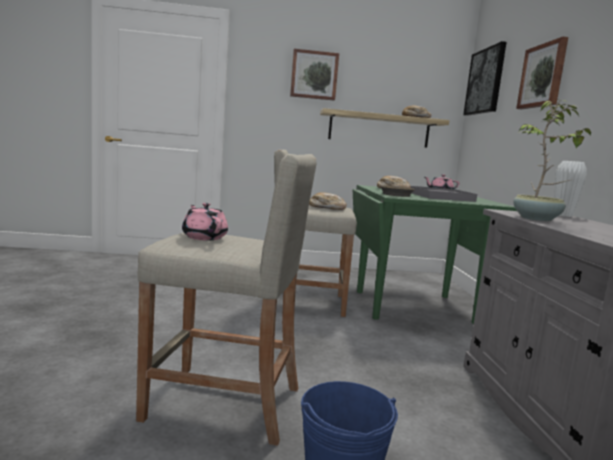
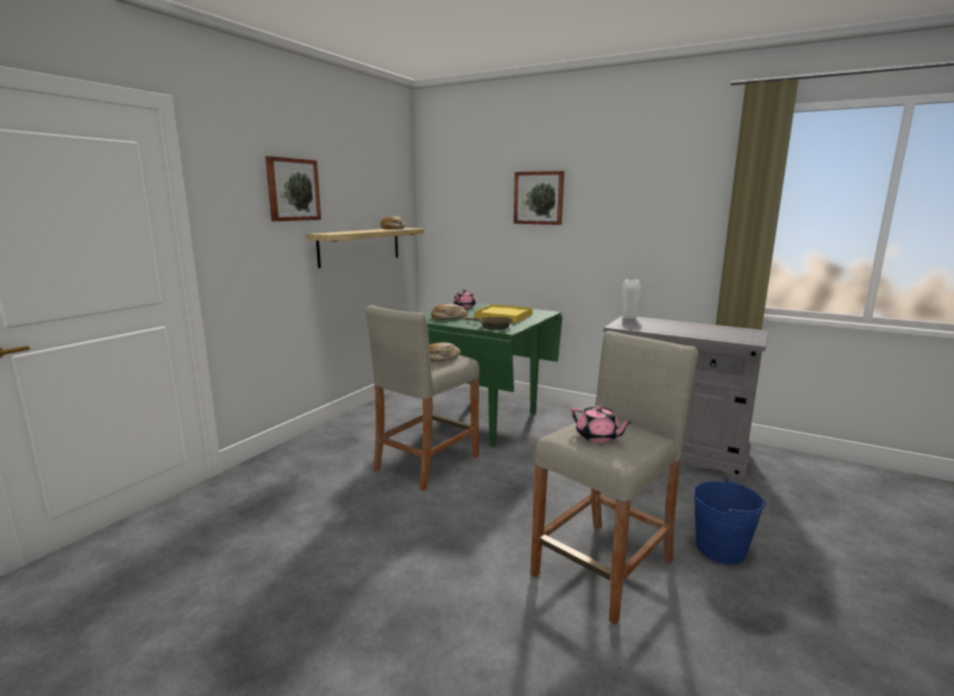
camera: 55 degrees left, 5 degrees up
pink teapot [182,203,228,240] -> pink teapot turned 135 degrees counterclockwise [571,405,633,443]
grey tray [411,186,477,202] -> yellow tray [474,304,533,323]
picture [463,41,507,116] -> none
potted plant [513,100,591,221] -> none

